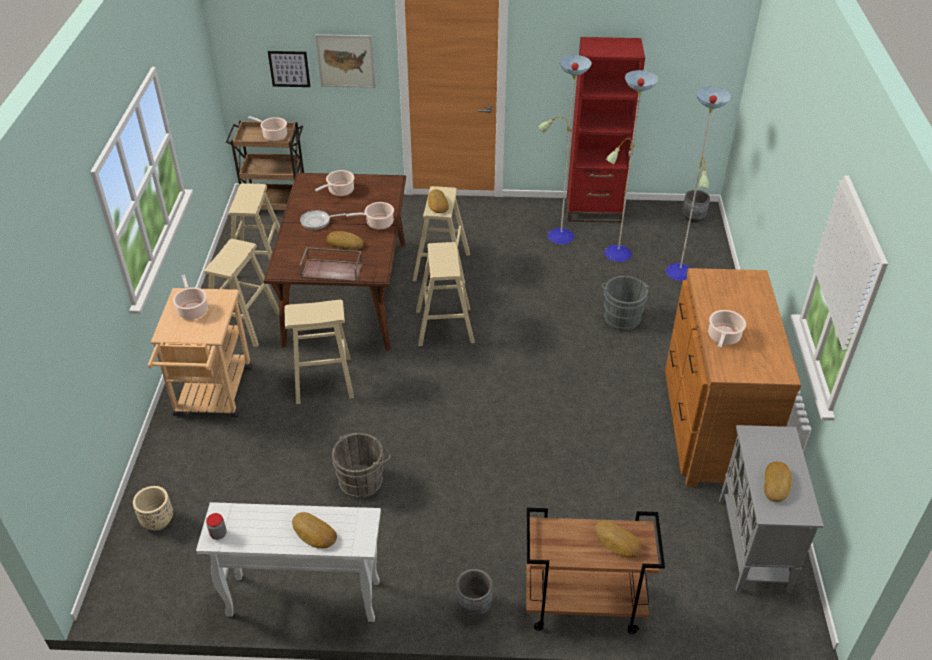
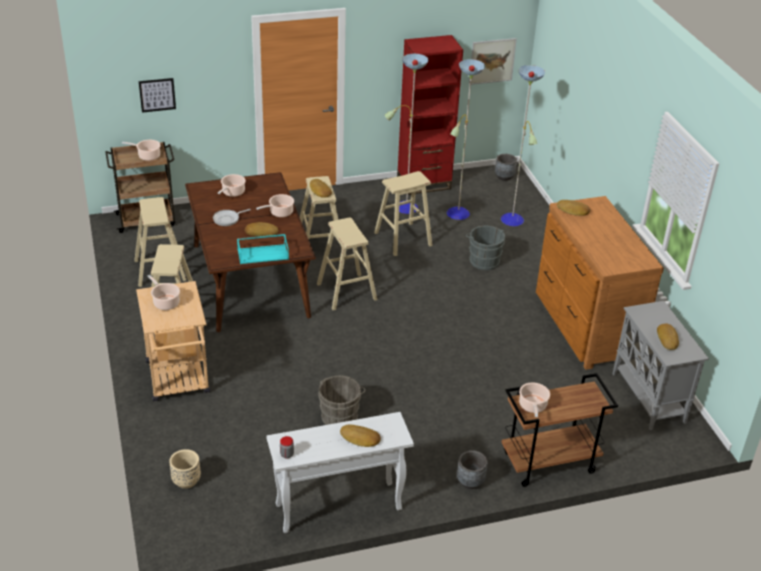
camera: 20 degrees left, 5 degrees down
beige stool [285,300,354,404] -> beige stool moved to [374,171,433,256]
brown tray [300,247,363,282] -> turquoise tray [237,234,289,264]
picture [315,34,376,88] -> picture moved to [469,38,517,85]
bread [595,521,643,558] -> bread moved to [557,200,590,216]
cooking pot [708,310,746,348] -> cooking pot moved to [519,382,550,417]

